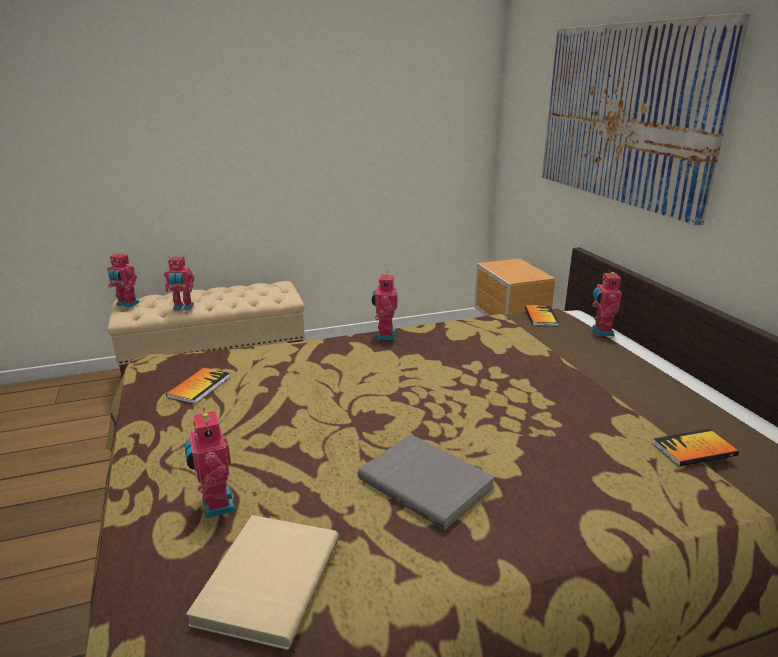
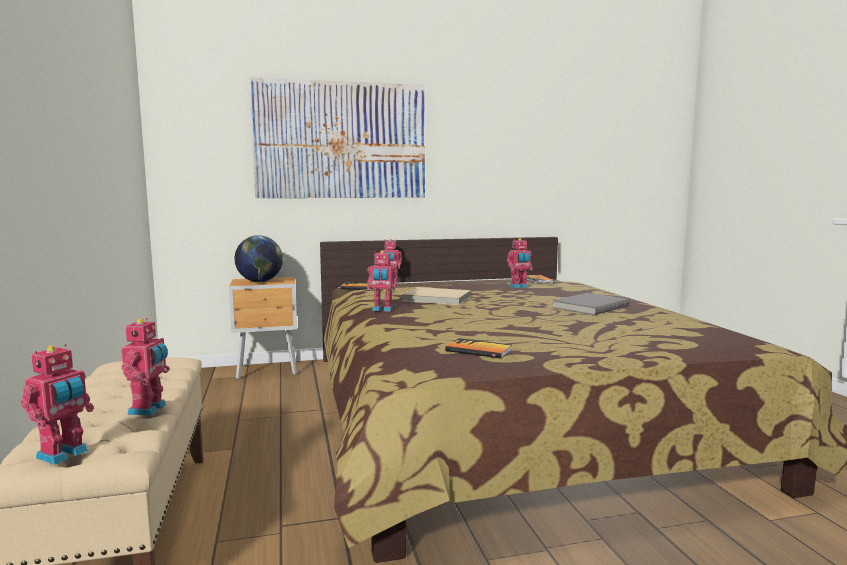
camera: 85 degrees left, 15 degrees down
toy robot [184,408,236,519] -> toy robot moved to [507,238,533,288]
beige book [186,515,339,650] -> beige book moved to [402,287,471,305]
none -> globe [234,235,283,282]

